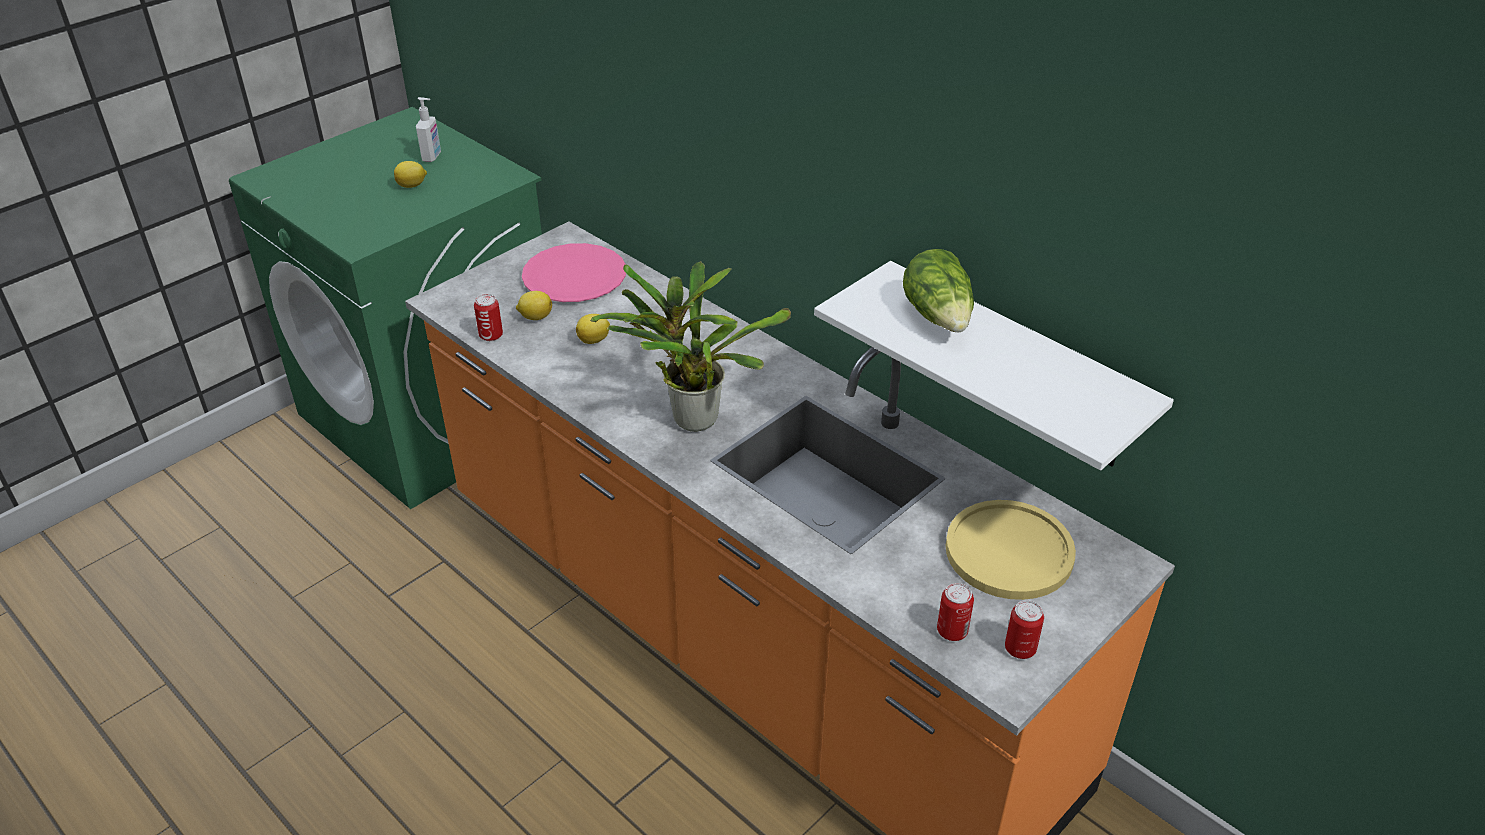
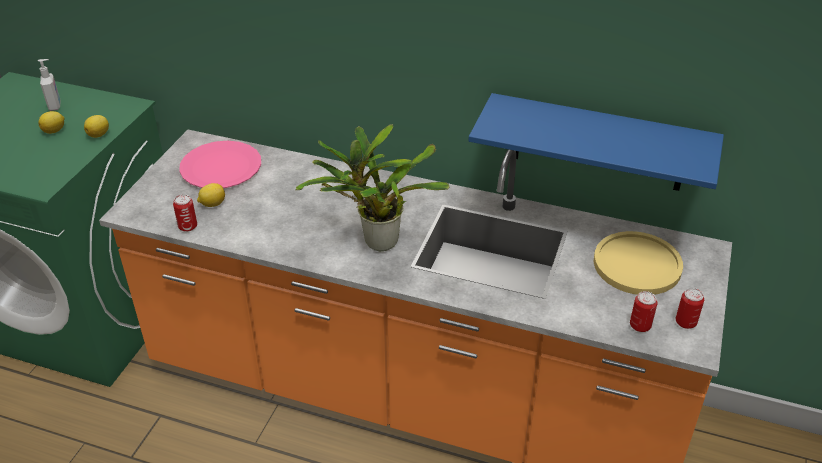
camera: 25 degrees left, 0 degrees up
lemon [576,314,610,344] -> lemon moved to [84,115,109,138]
white shelf [814,261,1174,470] -> blue shelf [469,93,724,191]
lettuce [903,249,974,332] -> none

